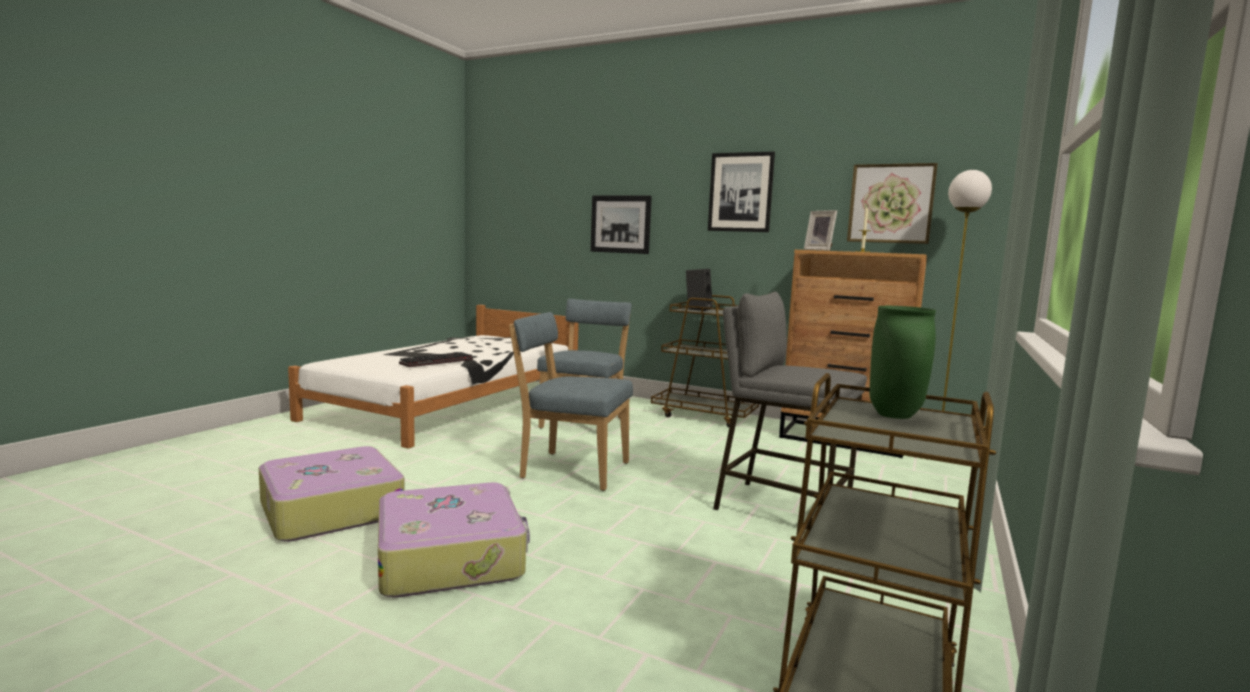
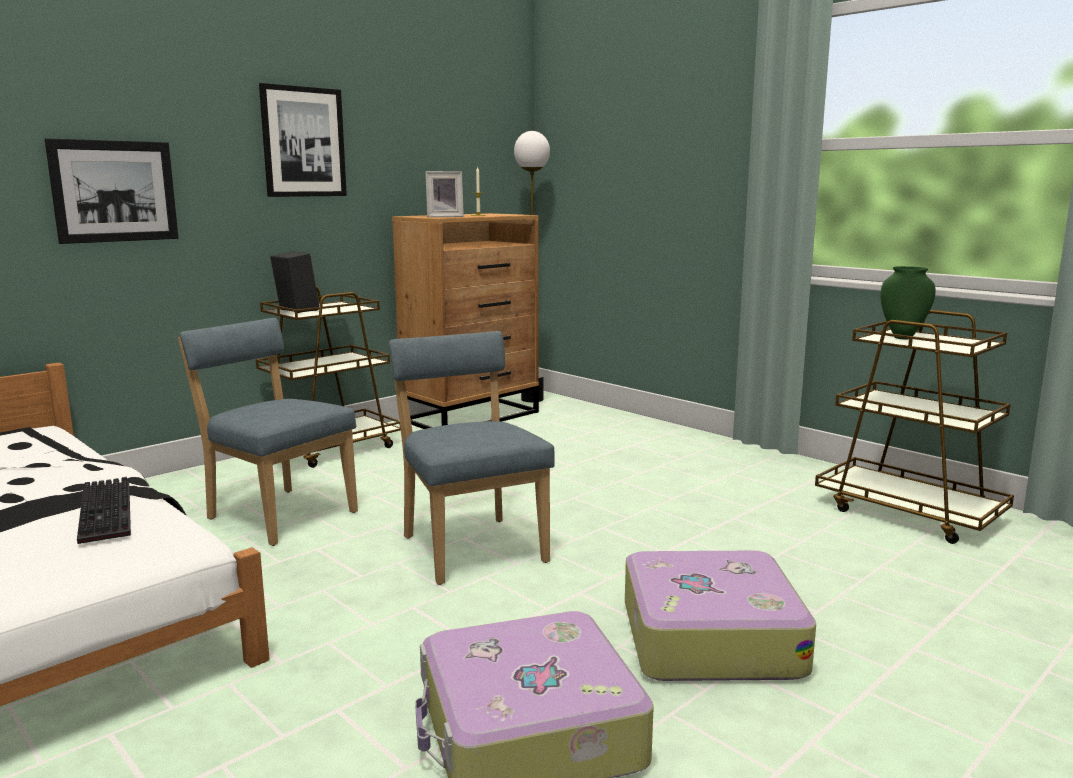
camera: 70 degrees left, 5 degrees up
blue chair [509,312,633,491] -> blue chair turned 120 degrees clockwise [389,331,555,585]
grey stool [713,292,867,510] -> none
picture [847,163,938,244] -> none

